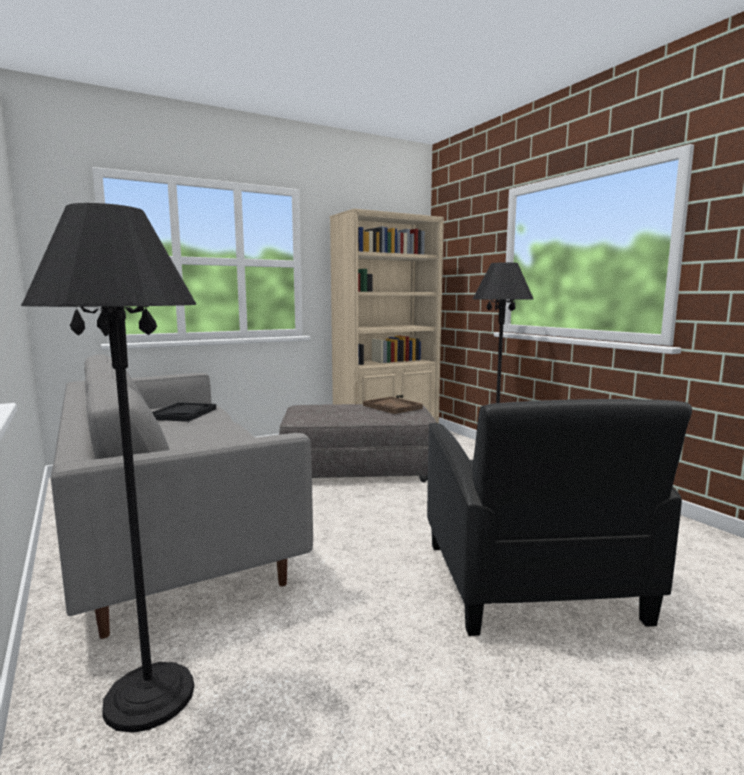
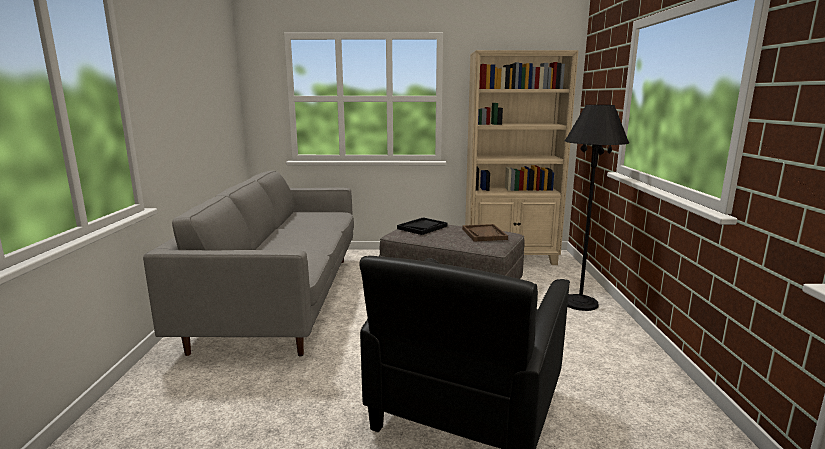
camera: 30 degrees right, 5 degrees up
black floor lamp [21,203,196,733] -> none
black tray [152,402,216,422] -> black tray moved to [397,217,448,235]

